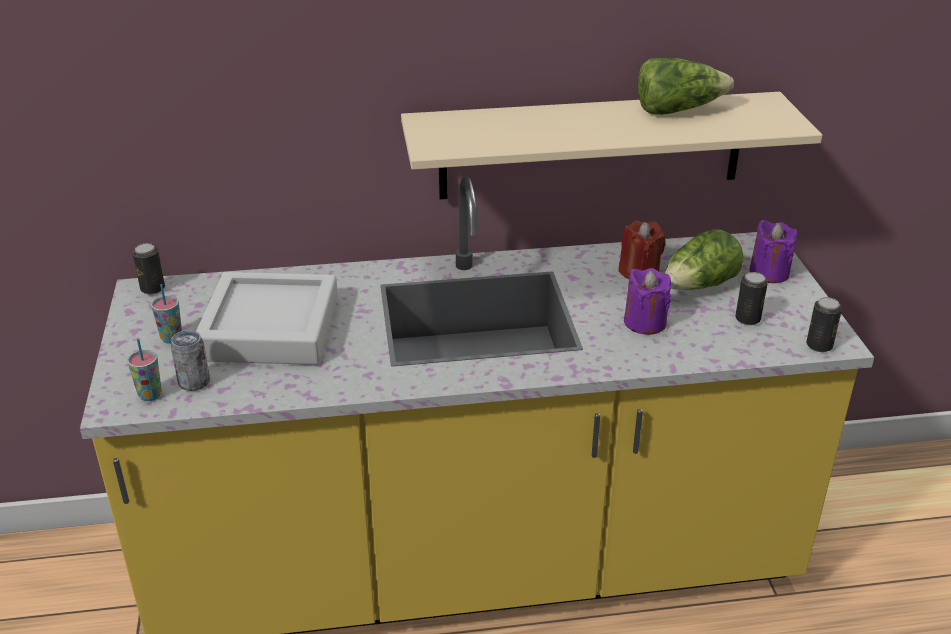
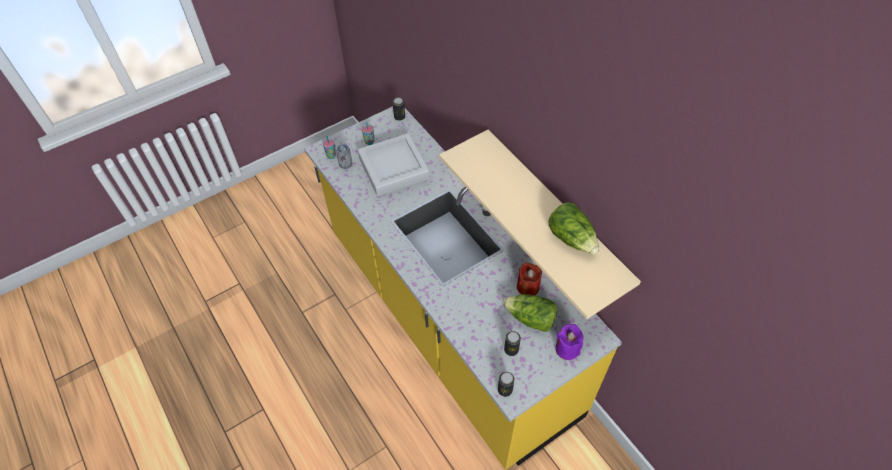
camera: 65 degrees right, 20 degrees up
purple candle [624,268,671,335] -> none

